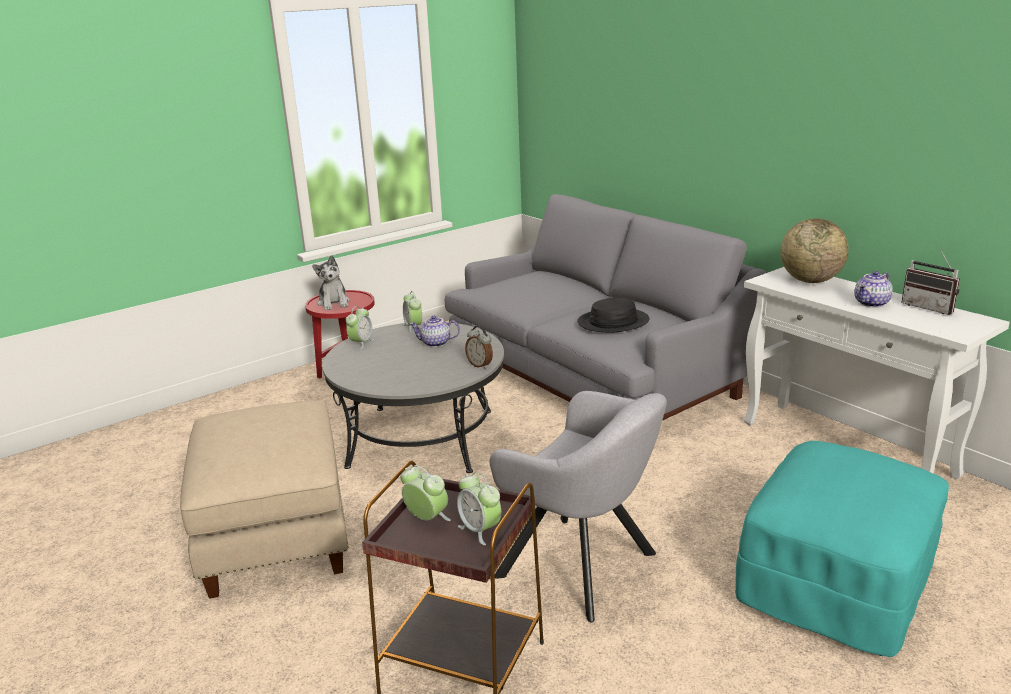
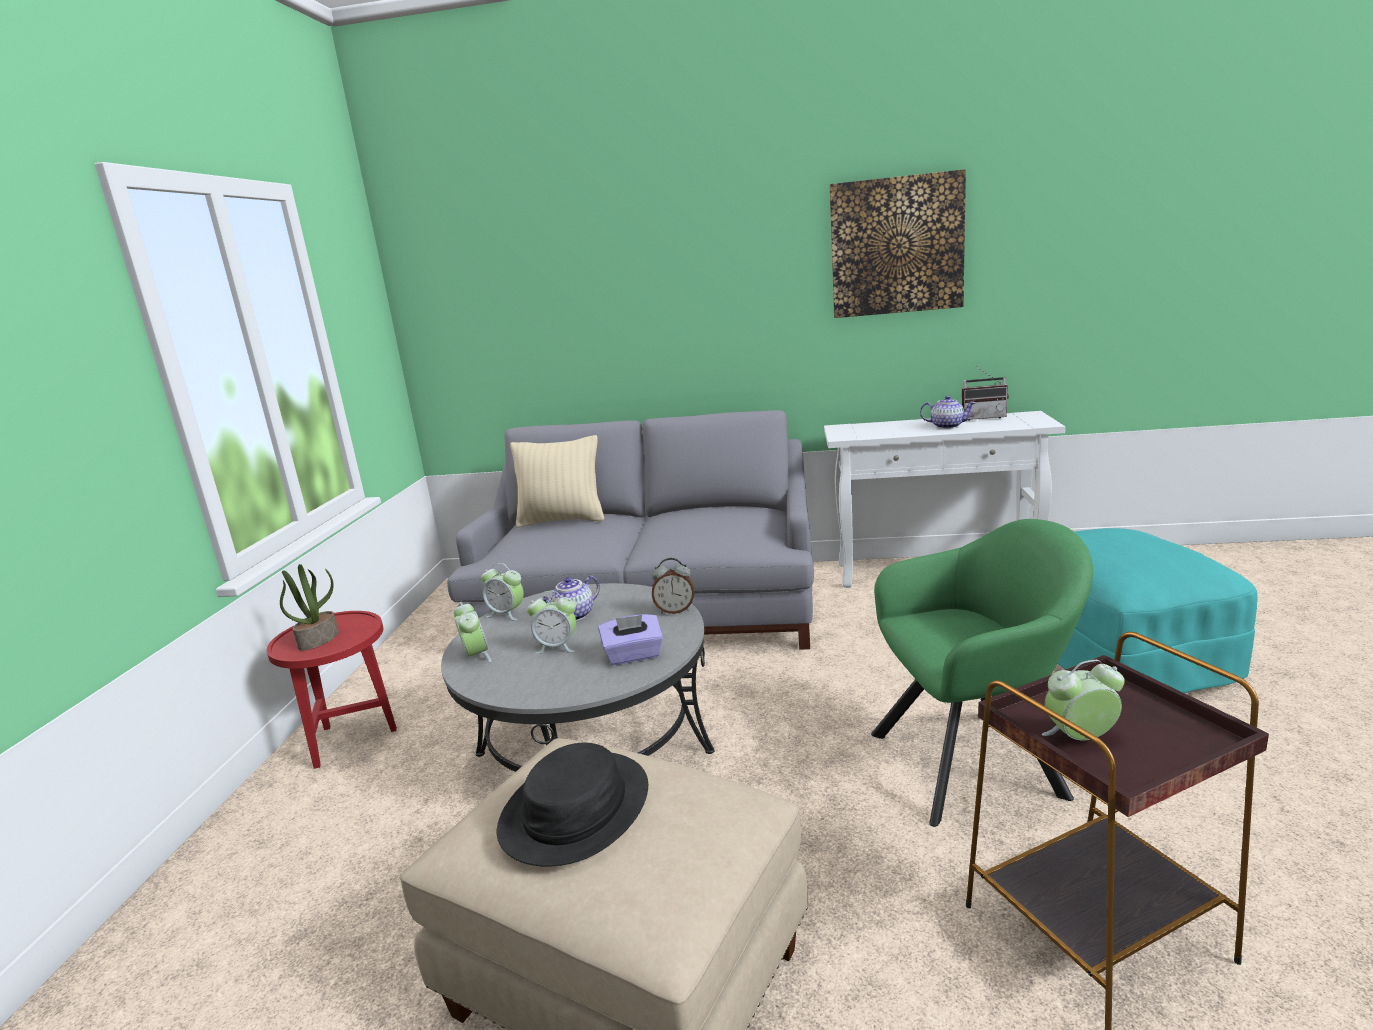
camera: 45 degrees left, 5 degrees down
plush toy [312,255,350,310] -> potted plant [280,564,339,651]
alarm clock [457,472,501,545] -> alarm clock moved to [527,591,576,654]
grey armchair [490,391,667,623] -> green armchair [871,519,1093,827]
black hat [577,298,650,333] -> black hat moved to [497,743,648,867]
globe [781,218,849,283] -> none
teapot [854,271,893,308] -> teapot turned 75 degrees counterclockwise [920,395,976,429]
none -> beige pillow [510,435,605,527]
none -> purple tissue box [598,614,663,665]
none -> picture [830,169,966,318]

